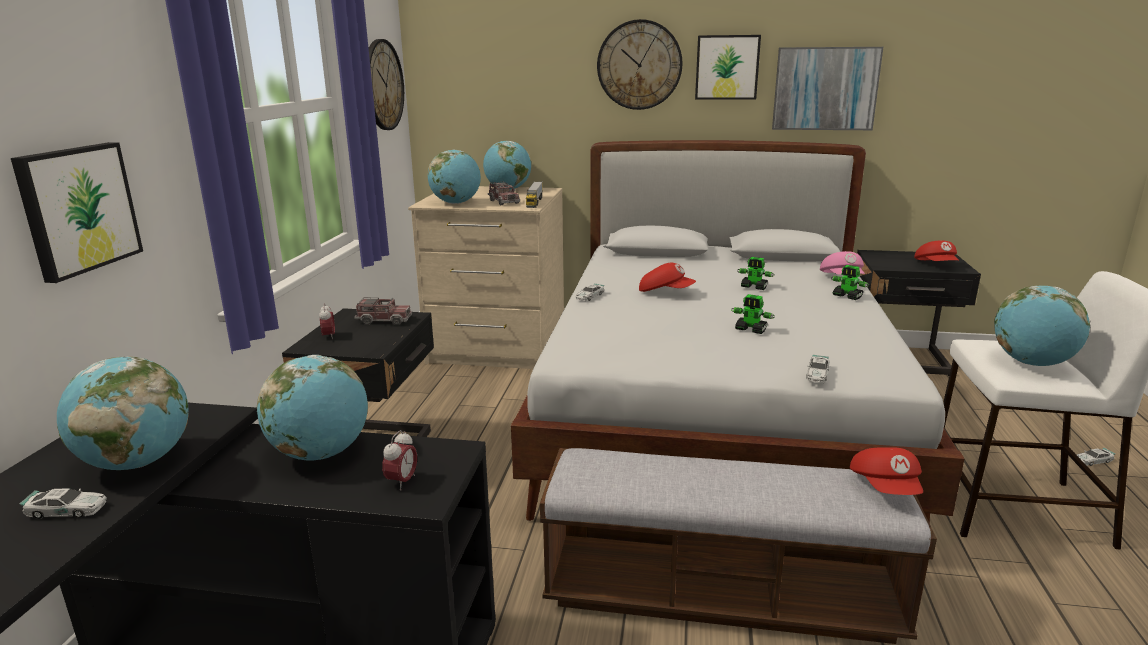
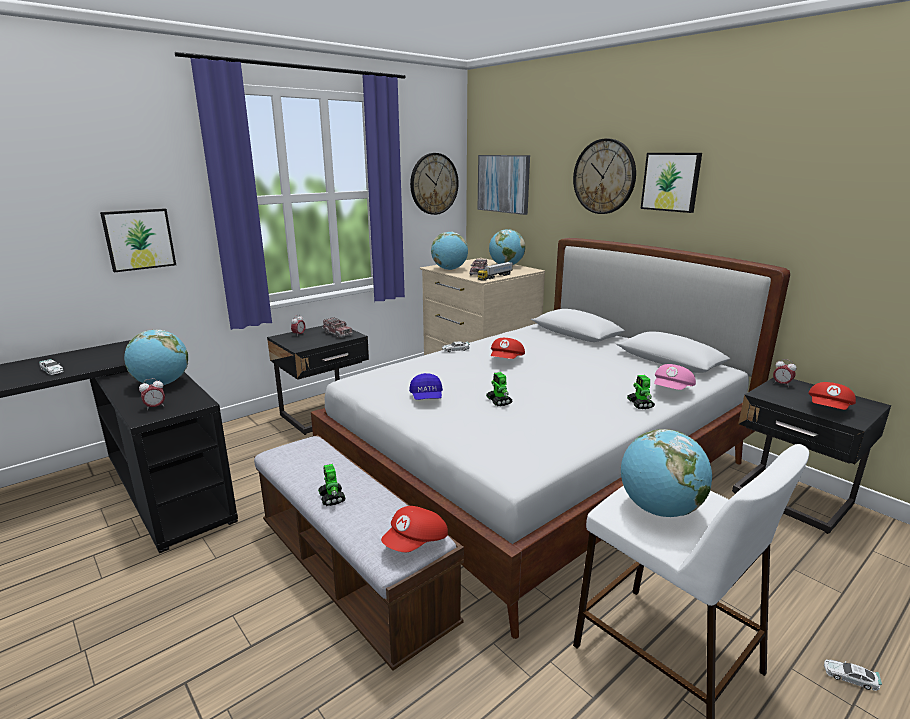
camera: 40 degrees right, 0 degrees up
globe [57,356,189,470] -> none
red cap [639,263,696,292] -> red cap turned 45 degrees clockwise [491,338,525,359]
toy robot [738,257,775,290] -> toy robot moved to [318,464,346,506]
picture [772,47,883,130] -> picture moved to [478,155,530,215]
toy car [806,355,829,383] -> none
none -> blue cap [409,373,443,400]
none -> alarm clock [773,359,797,385]

